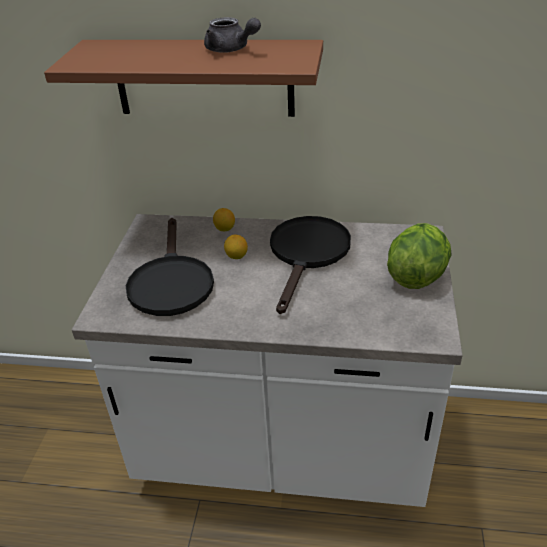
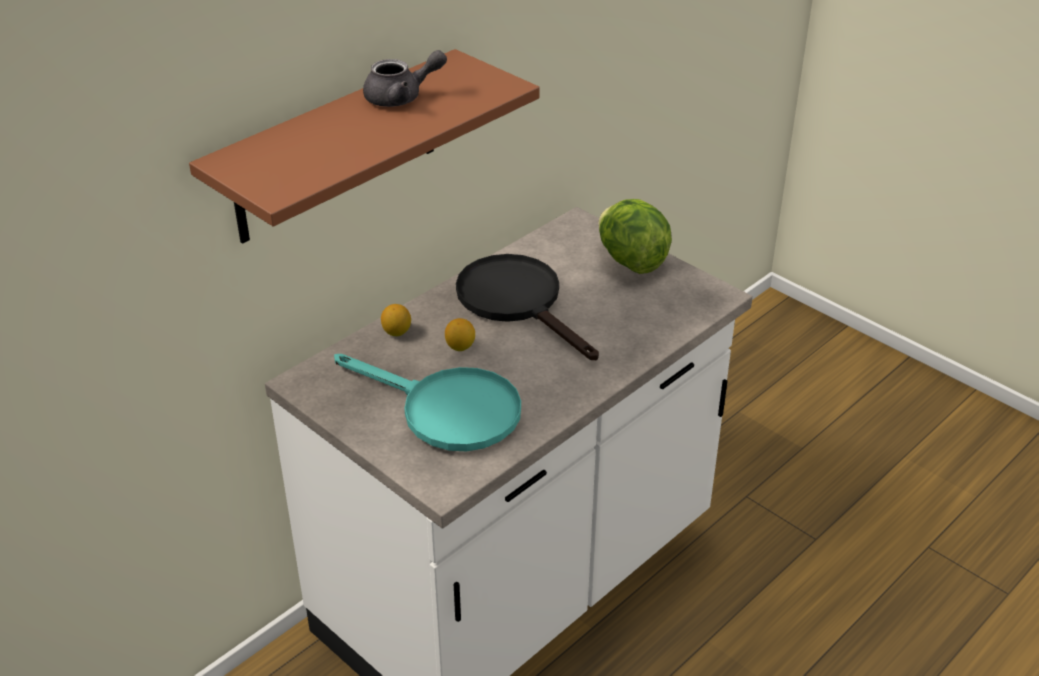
camera: 55 degrees left, 0 degrees up
black frying pan [126,218,214,316] -> turquoise frying pan [334,354,521,451]

